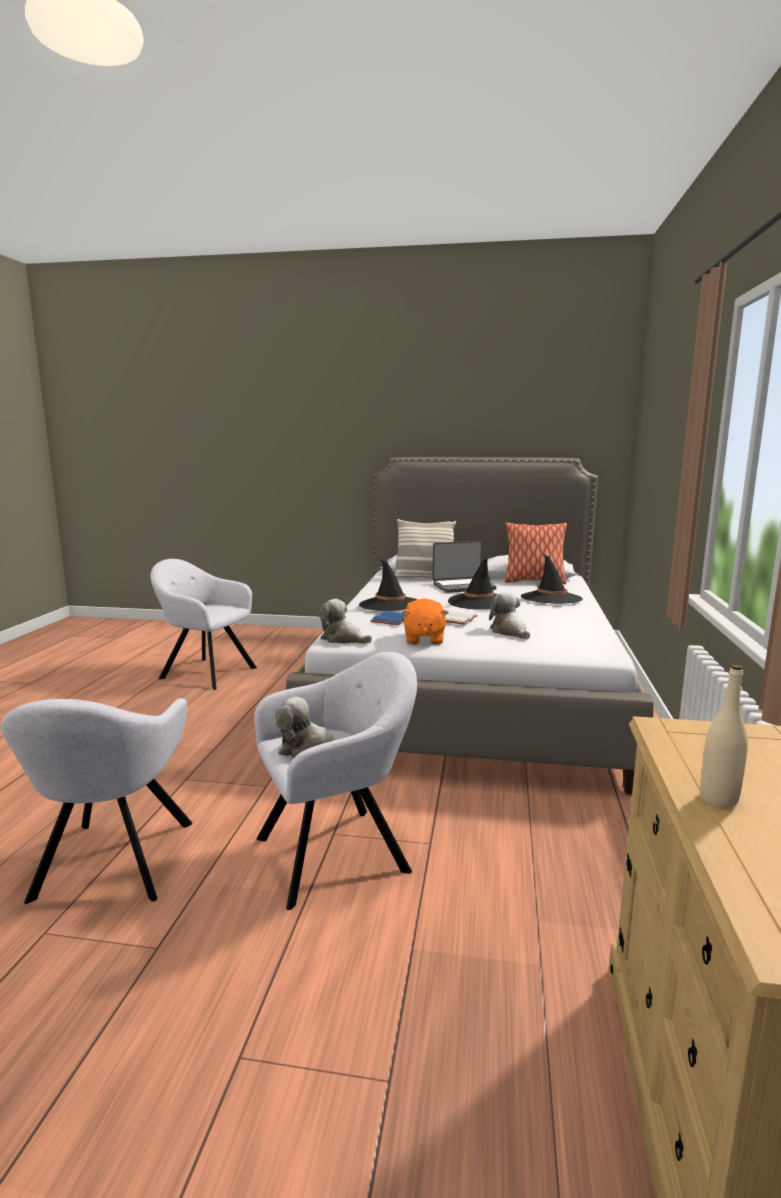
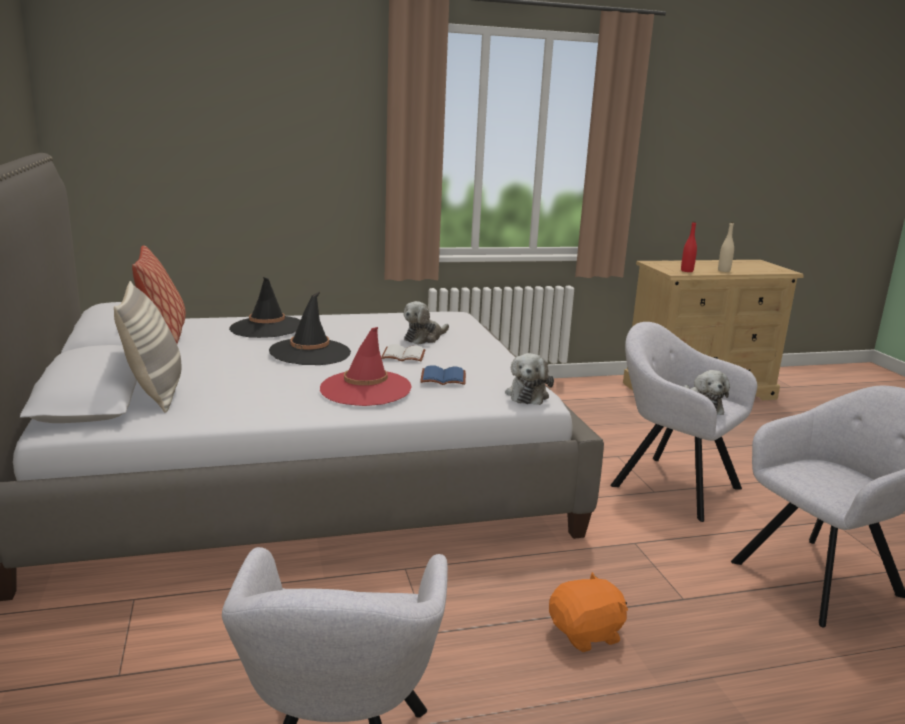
camera: 115 degrees left, 5 degrees up
black hat [359,559,418,611] -> red hat [320,327,412,406]
orange plush toy [402,598,449,645] -> orange plush toy moved to [549,572,628,652]
laptop [432,541,496,593] -> none
none -> red bottle [681,221,697,272]

